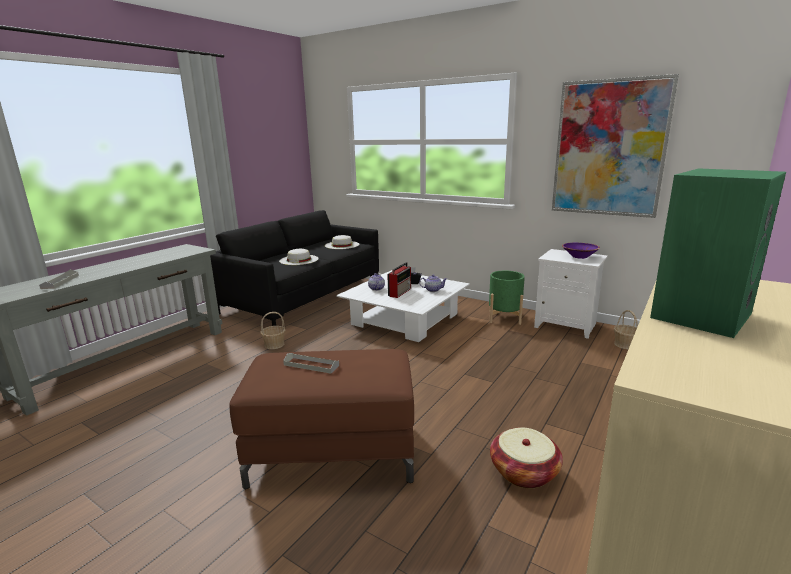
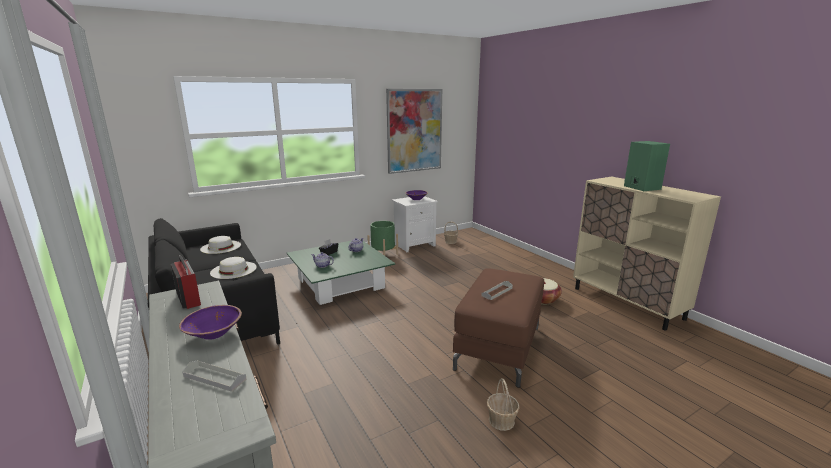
camera: 65 degrees left, 0 degrees up
basket [260,312,285,349] -> basket moved to [487,378,520,431]
white coffee table [336,270,470,342] -> green coffee table [287,239,395,305]
radio [387,262,411,298] -> radio moved to [171,255,201,309]
none -> purple bowl [179,305,242,340]

